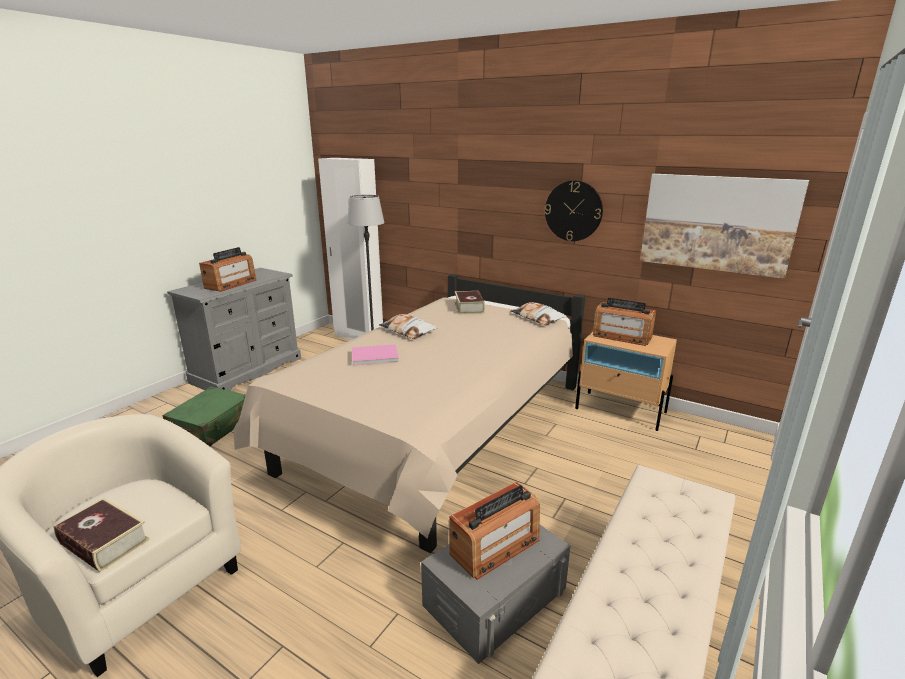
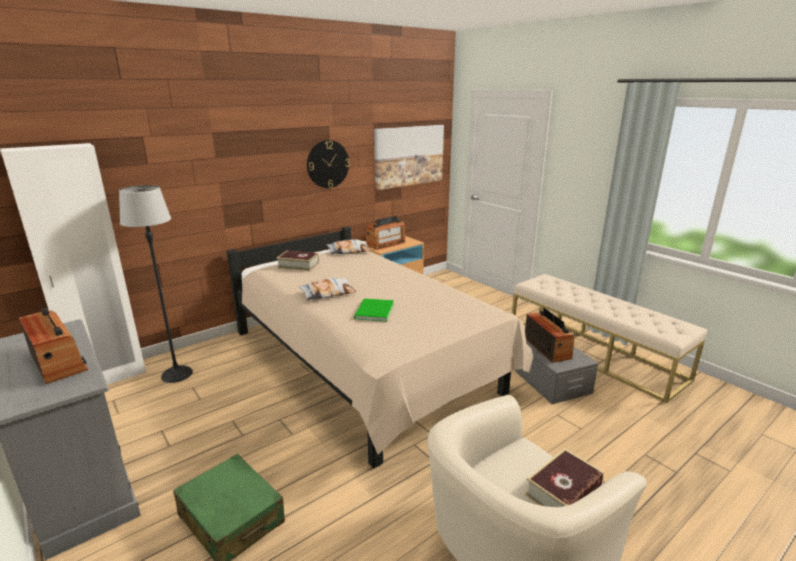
camera: 70 degrees left, 0 degrees up
pink book [352,344,399,366] -> green book [354,298,394,322]

